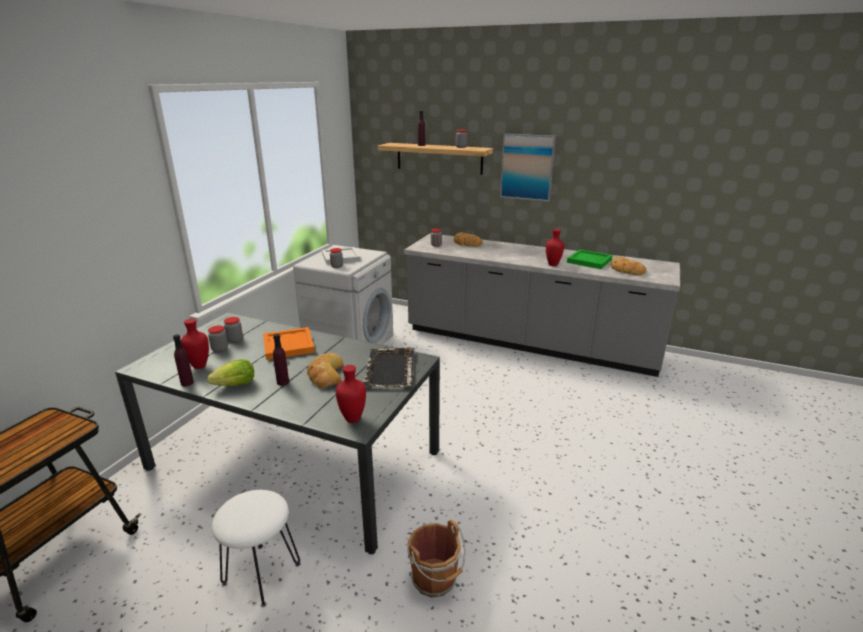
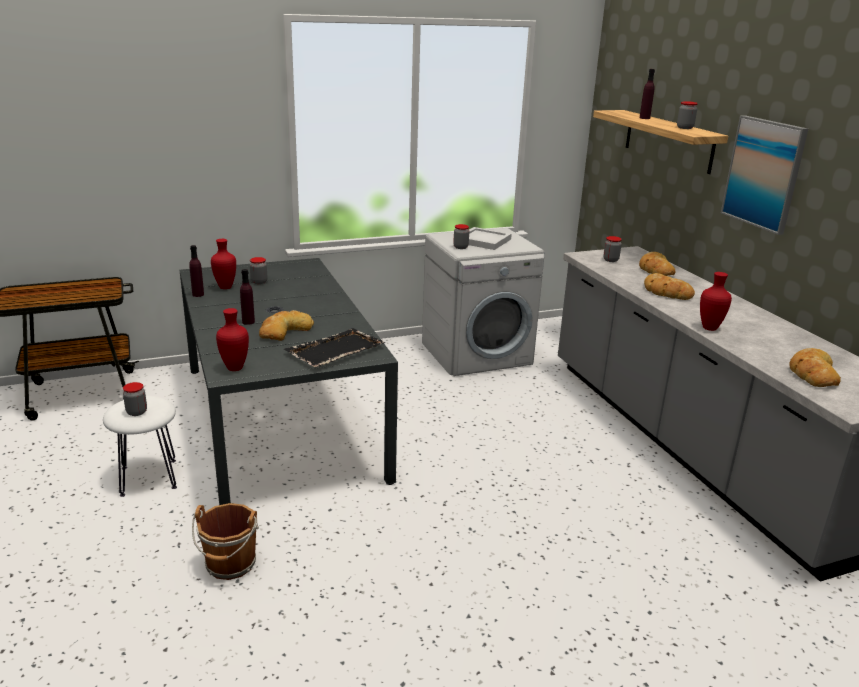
camera: 45 degrees right, 0 degrees up
lettuce [207,359,254,386] -> none
jar [224,317,243,343] -> jar moved to [123,382,147,416]
orange tray [263,327,315,360] -> none
green tray [567,249,613,269] -> none
none -> bread [644,273,695,300]

